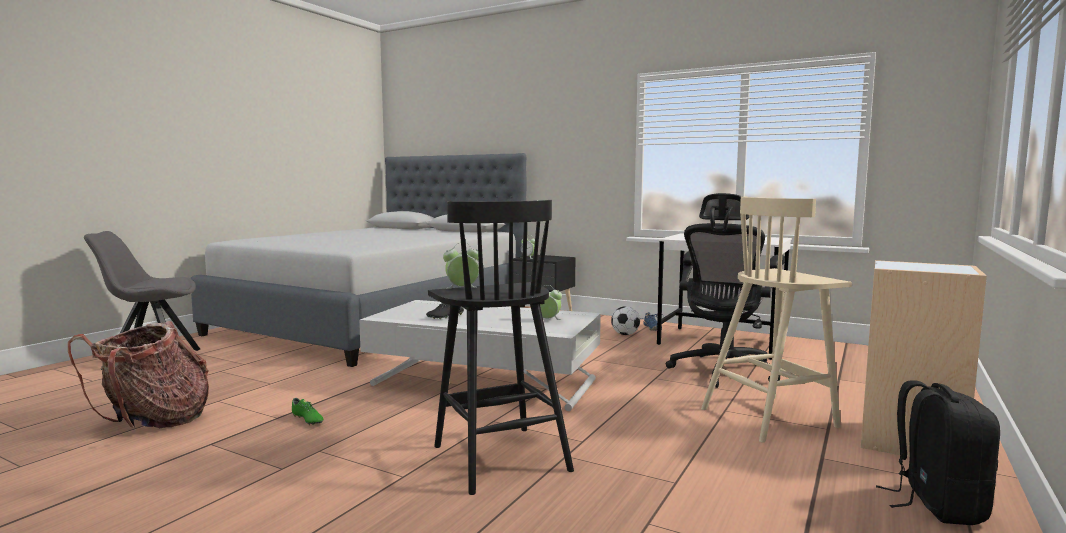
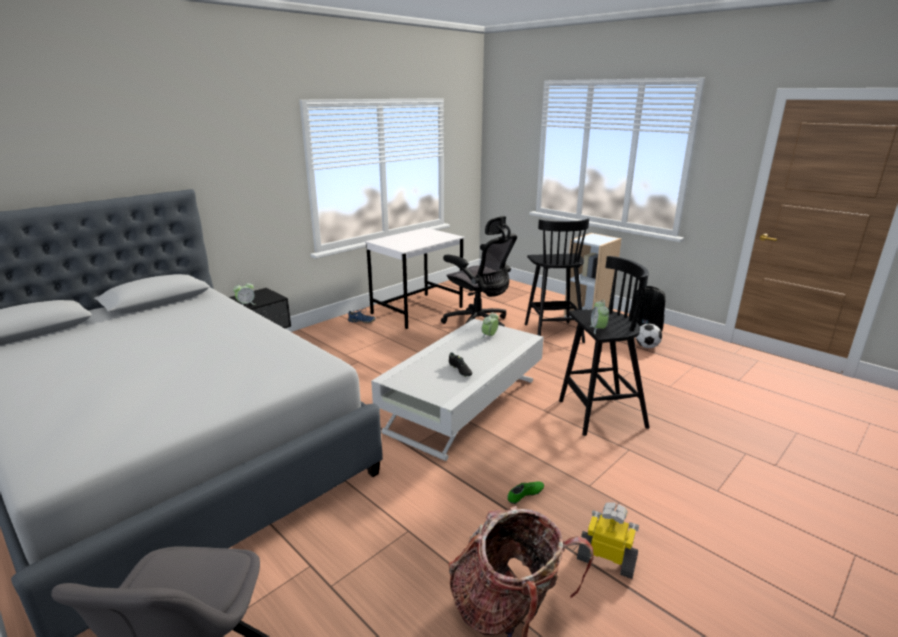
camera: 75 degrees left, 15 degrees up
football [611,306,640,335] -> football moved to [636,324,662,348]
beige stool [701,197,852,443] -> black stool [525,218,589,343]
none -> toy robot [577,502,639,579]

